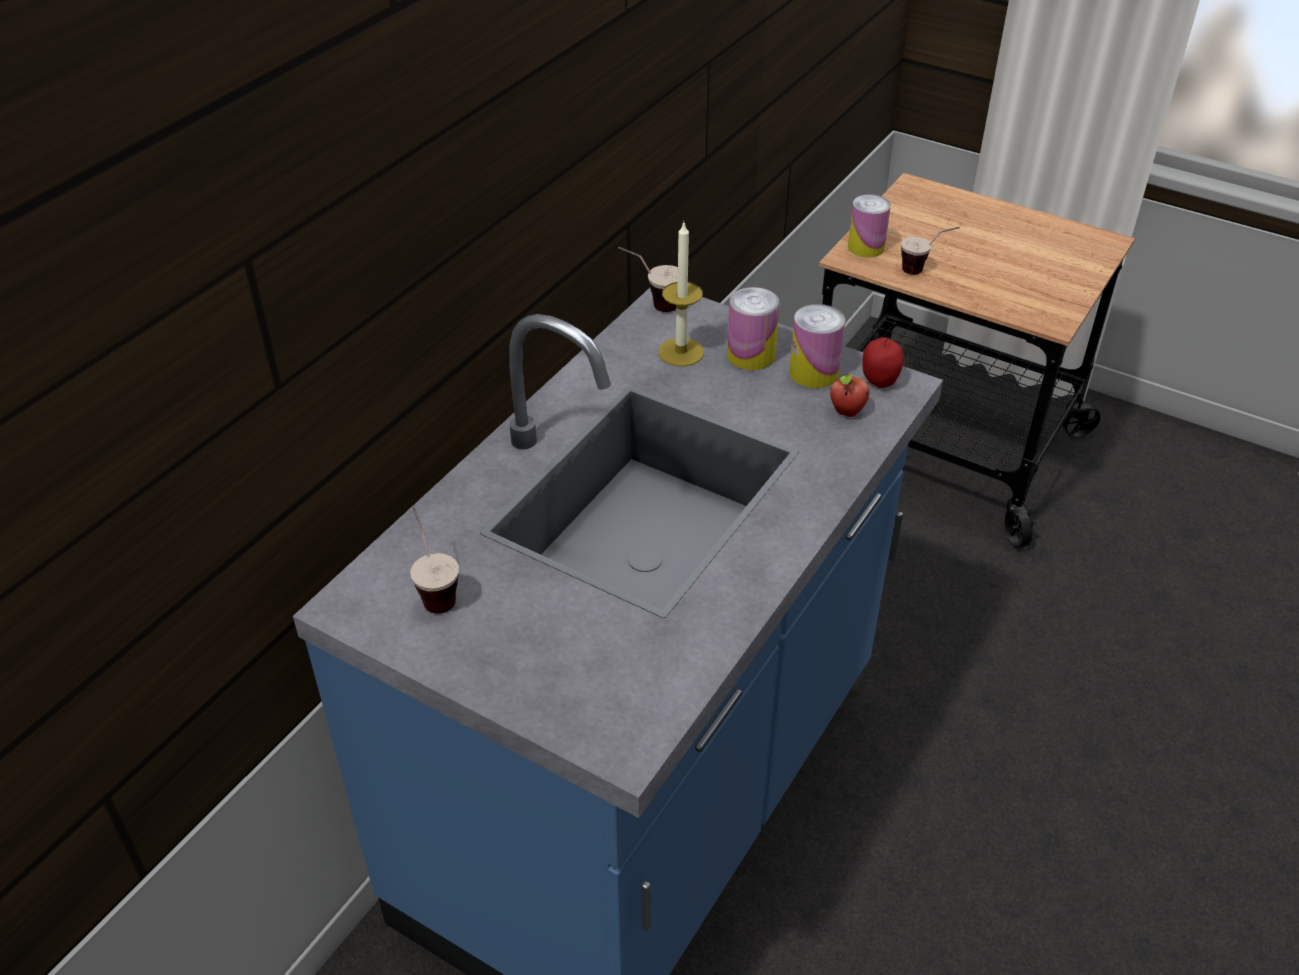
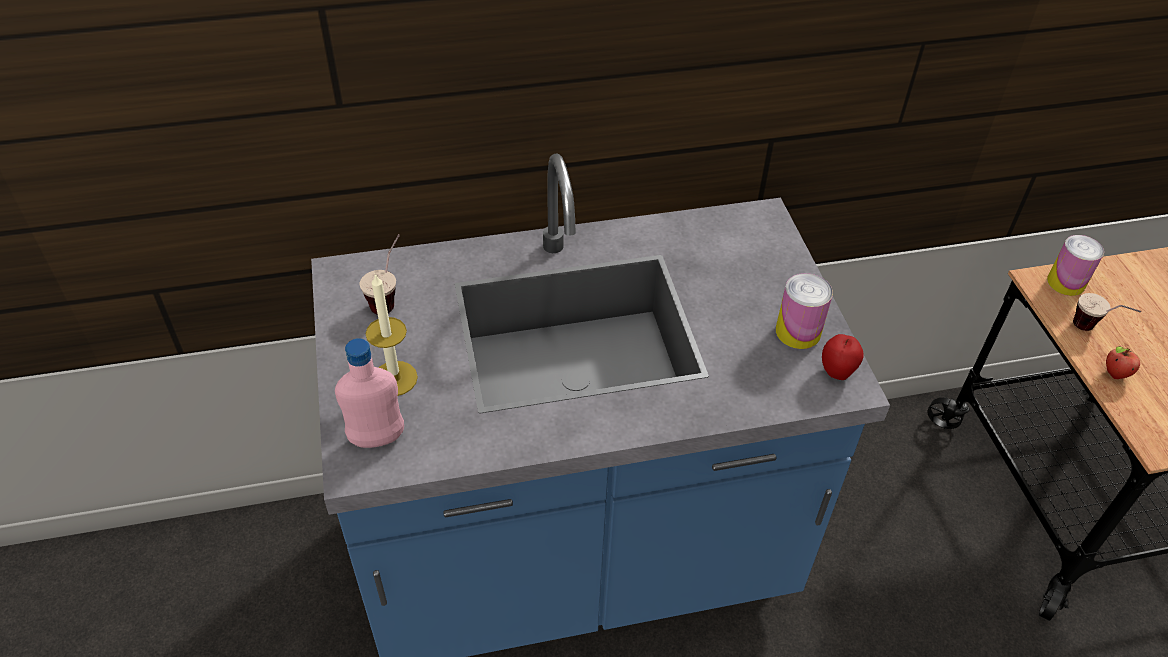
camera: 45 degrees right, 5 degrees up
cup [618,247,678,312] -> none
candle [658,223,704,366] -> candle moved to [365,274,418,396]
can [727,287,780,370] -> none
apple [830,373,869,417] -> apple moved to [1106,346,1140,379]
none -> pink bottle [335,338,404,448]

